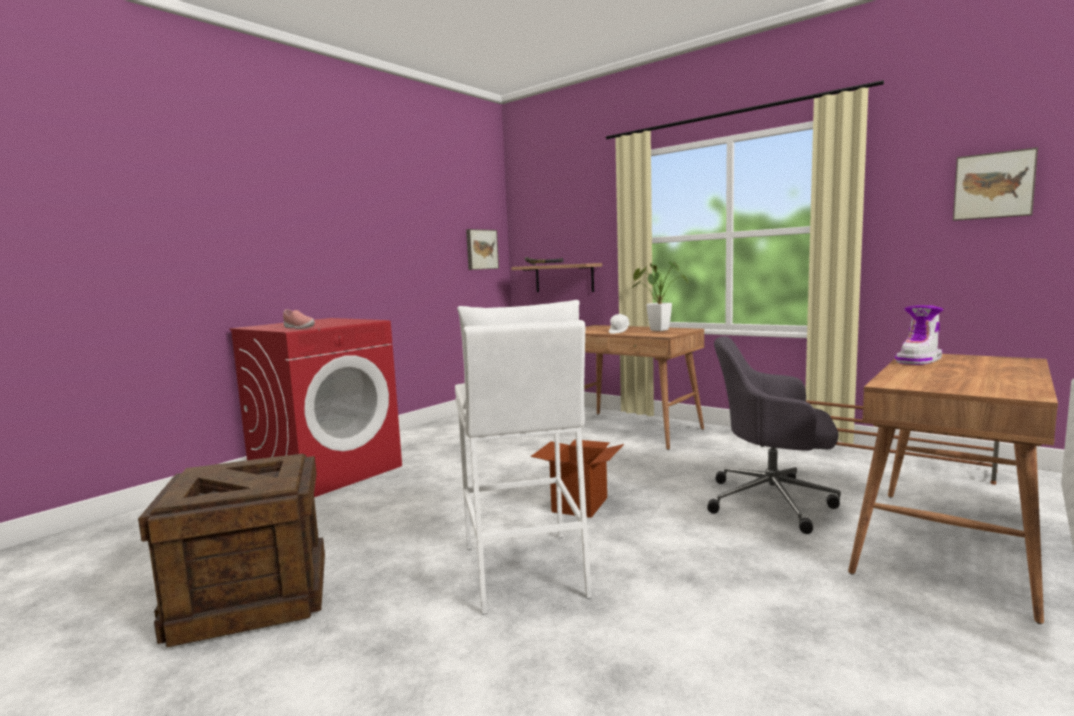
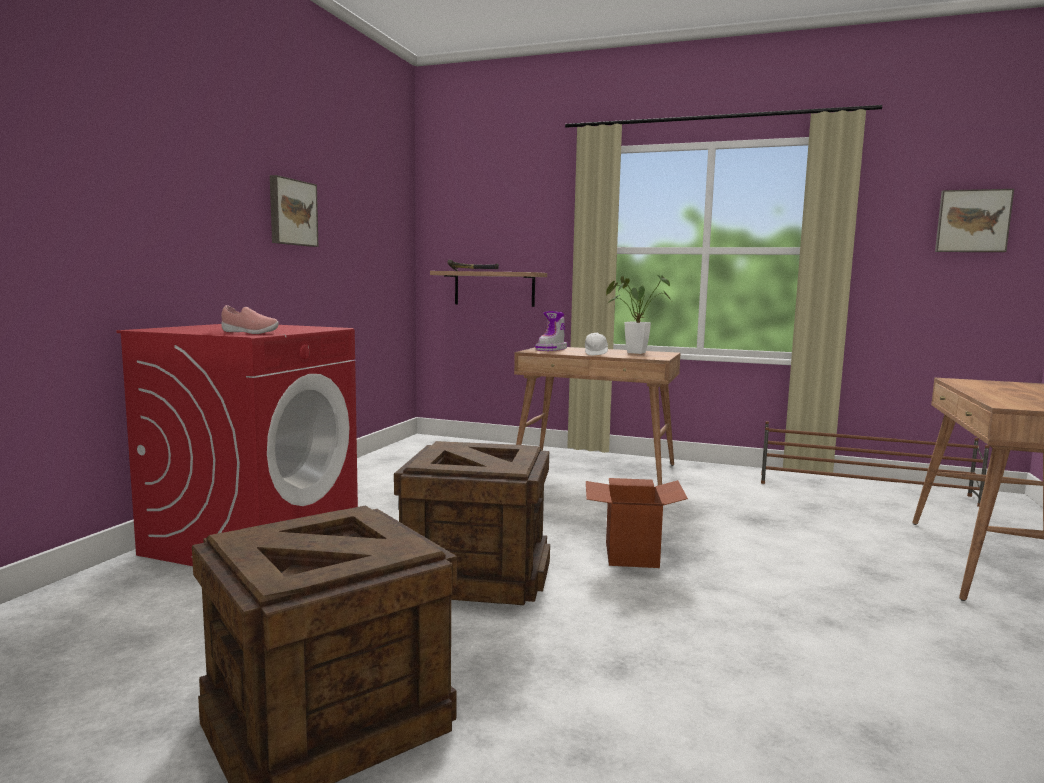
camera: 20 degrees left, 0 degrees up
white stool [455,300,592,615] -> none
picture [466,229,499,270] -> picture moved to [270,175,319,247]
grey office chair [707,336,841,534] -> none
boot [895,305,943,365] -> boot moved to [535,311,568,351]
none -> crate [394,441,550,605]

